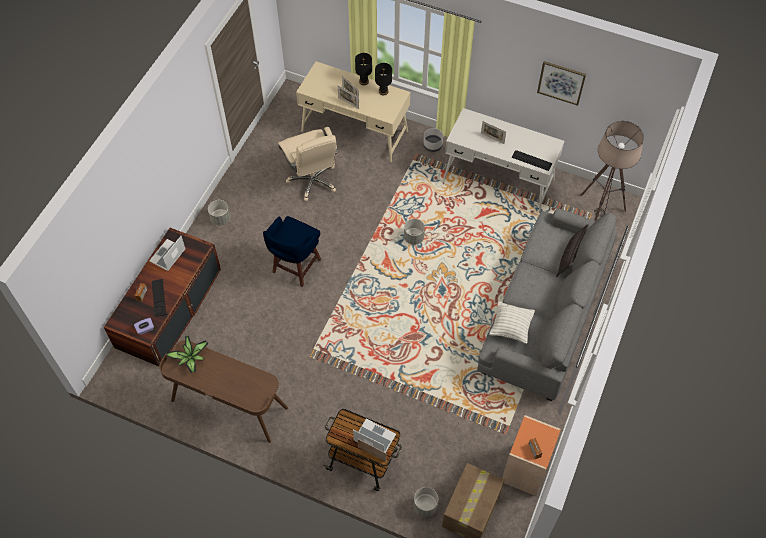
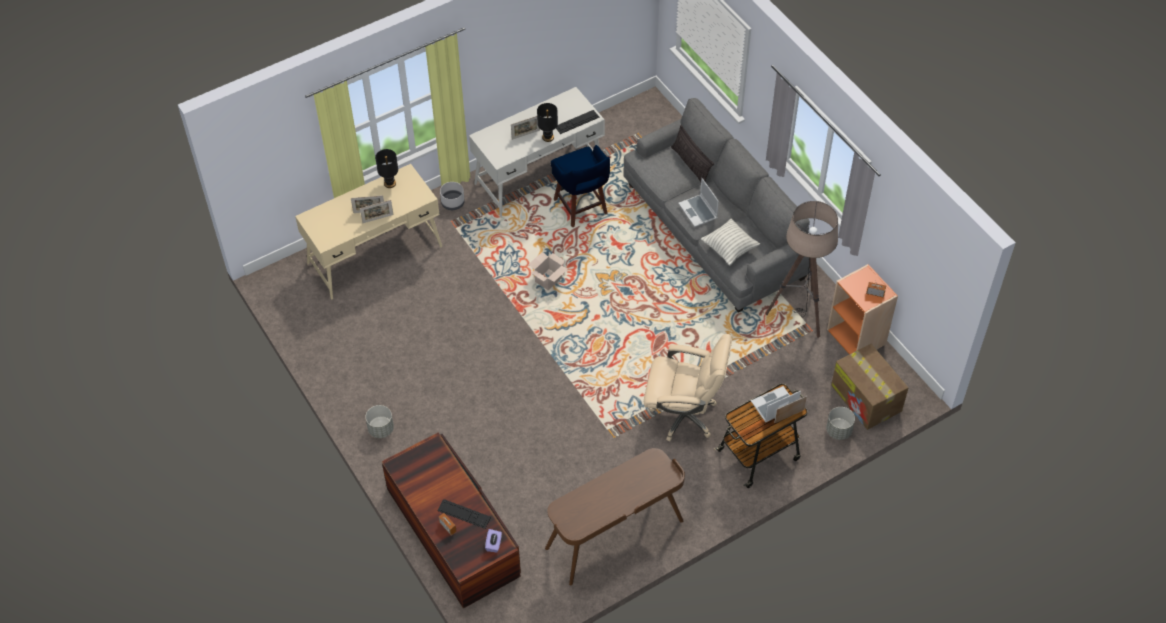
camera: 55 degrees left, 5 degrees down
laptop [149,236,186,271] -> laptop moved to [678,178,719,227]
potted plant [167,336,208,373] -> none
blue stool [263,216,321,287] -> blue stool moved to [551,145,610,228]
beige office chair [278,127,338,201] -> beige office chair moved to [644,334,732,441]
black table lamp [355,53,372,85] -> black table lamp moved to [537,103,558,142]
grey planter [404,219,425,245] -> cardboard box [528,252,568,291]
picture [537,61,586,106] -> none
floor lamp [580,121,644,221] -> floor lamp moved to [766,201,838,338]

